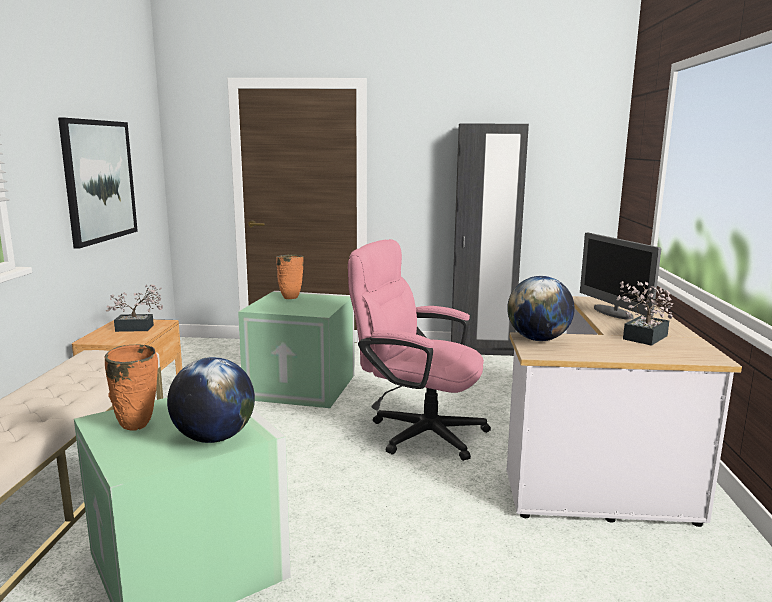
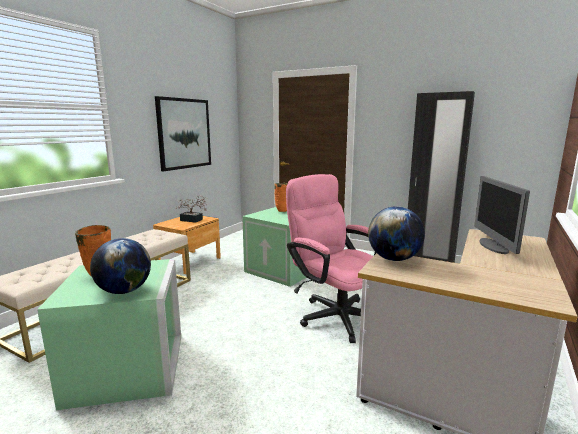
camera: 25 degrees right, 0 degrees up
potted plant [616,281,673,346] -> none

